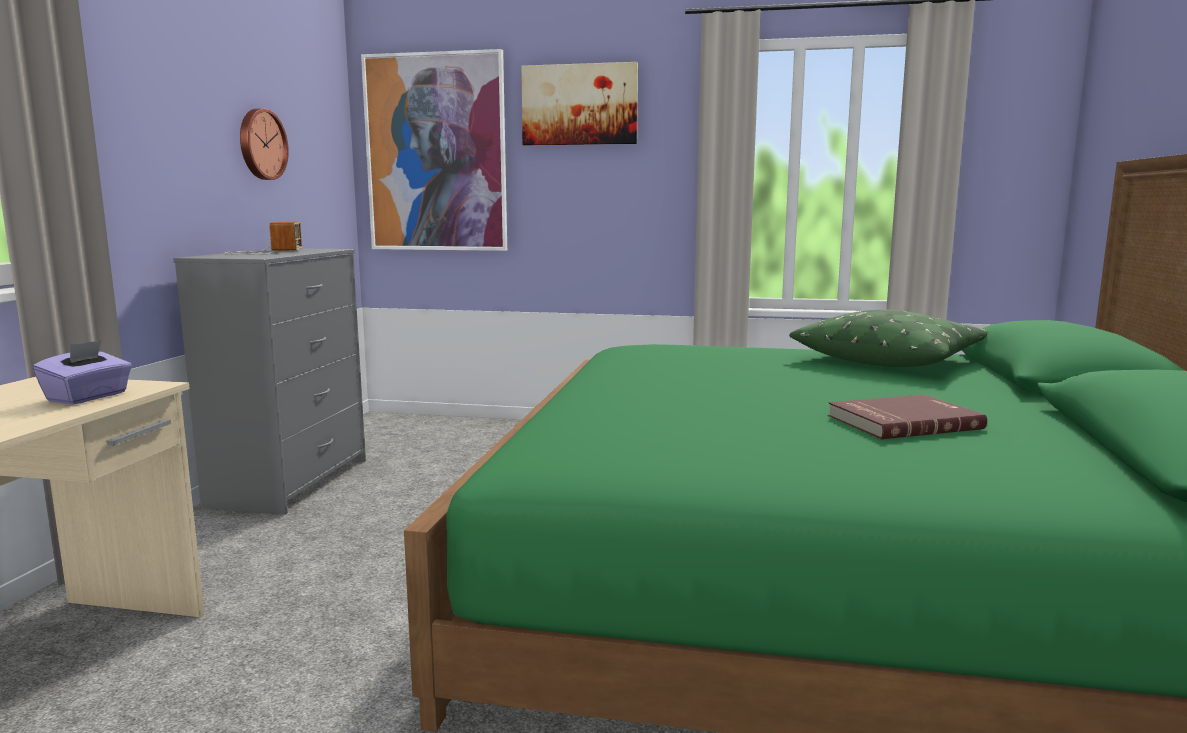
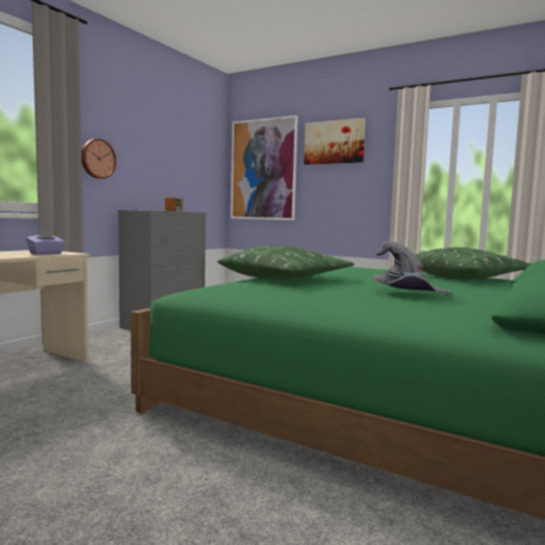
camera: 20 degrees right, 5 degrees down
wall clock [240,108,289,180] -> wall clock moved to [81,139,116,179]
red book [828,395,987,439] -> grey hat [372,241,453,295]
none -> green pillow [217,245,354,279]

